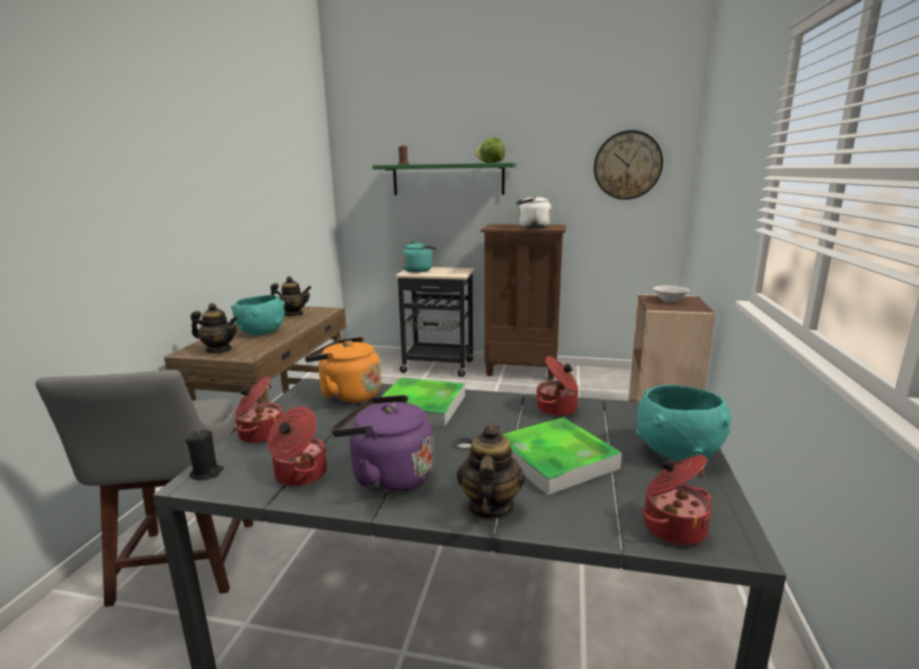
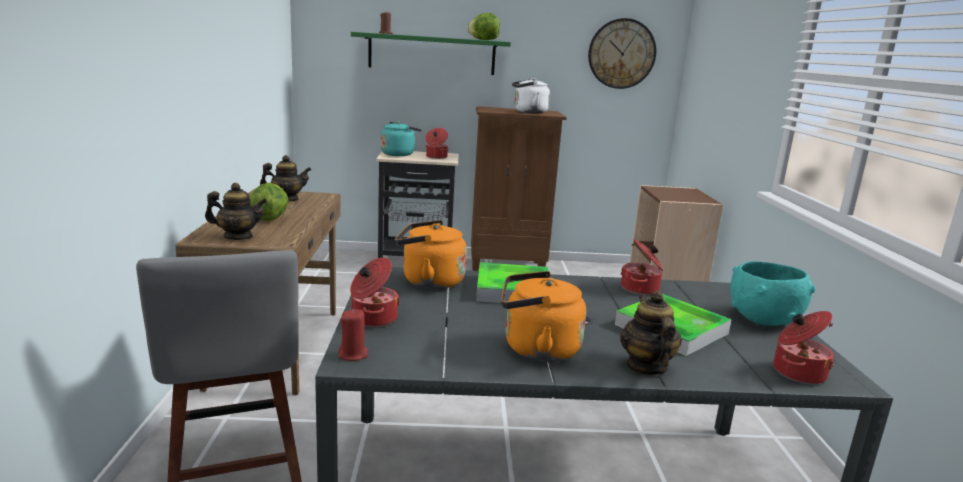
camera: 15 degrees left, 0 degrees up
black candle [186,430,224,480] -> red candle [338,309,368,361]
turquoise bowl [231,295,285,336] -> lettuce [250,183,289,221]
cooking pot [268,406,327,487] -> cooking pot moved to [425,128,449,159]
purple kettle [331,395,434,494] -> orange kettle [501,271,586,362]
white bowl [653,286,689,303] -> none

